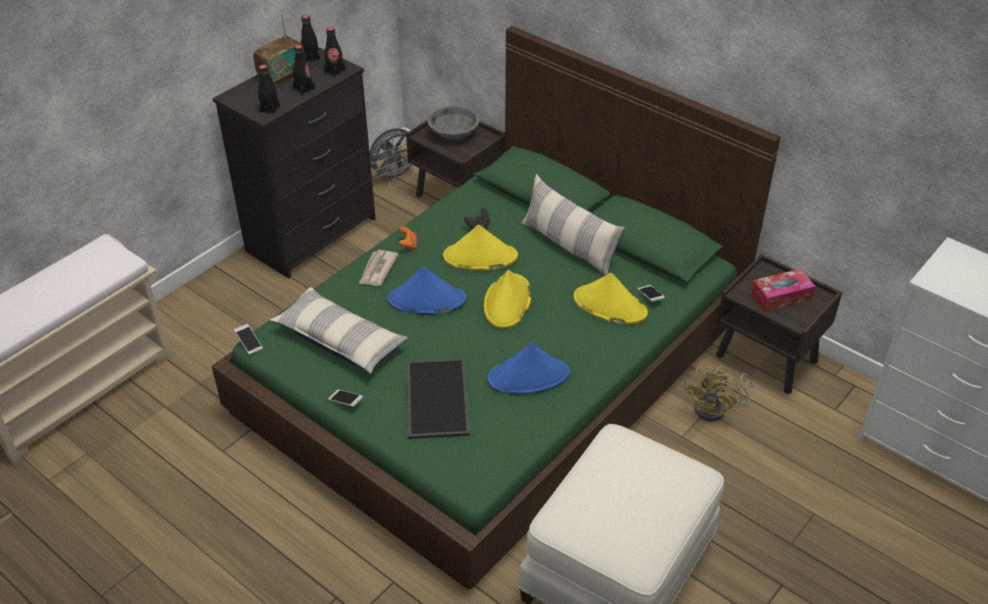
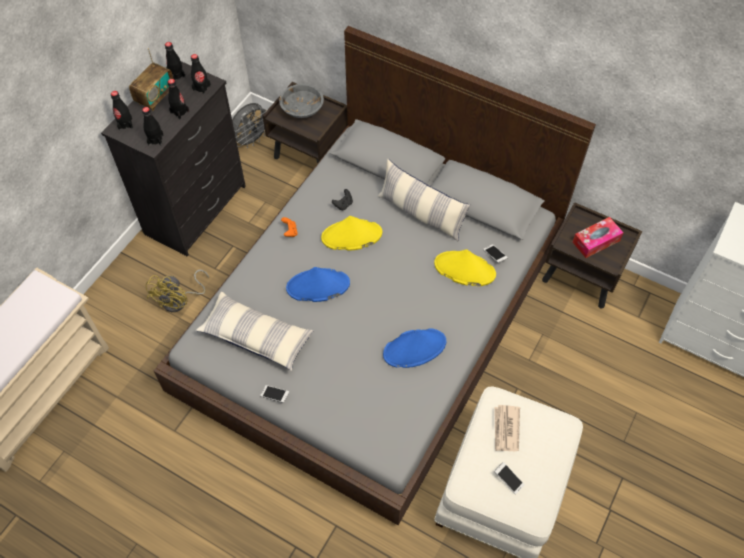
camera: 10 degrees left, 15 degrees up
green bed [212,26,781,590] -> grey bed [154,26,596,525]
phone [234,324,263,355] -> phone moved to [494,462,524,494]
newspaper [359,250,399,286] -> newspaper moved to [494,405,520,451]
tray [407,358,470,439] -> none
yellow hat [484,270,531,329] -> none
yellow fan [683,364,753,422] -> yellow fan moved to [146,270,209,312]
none -> black bottle [111,91,133,130]

